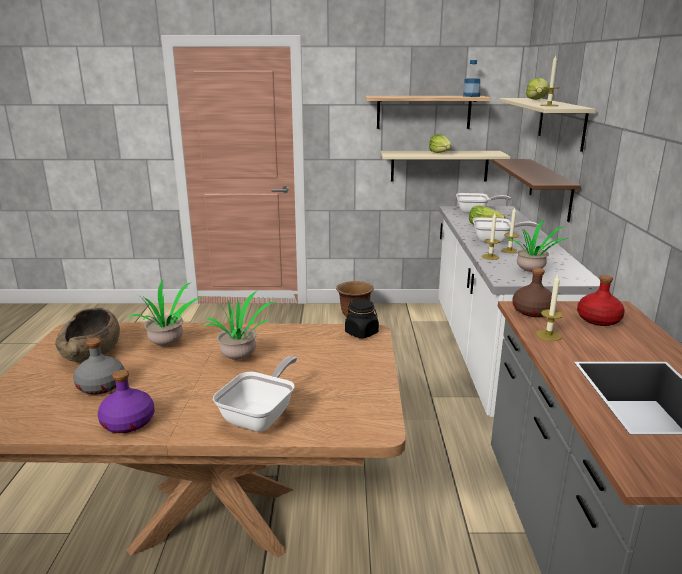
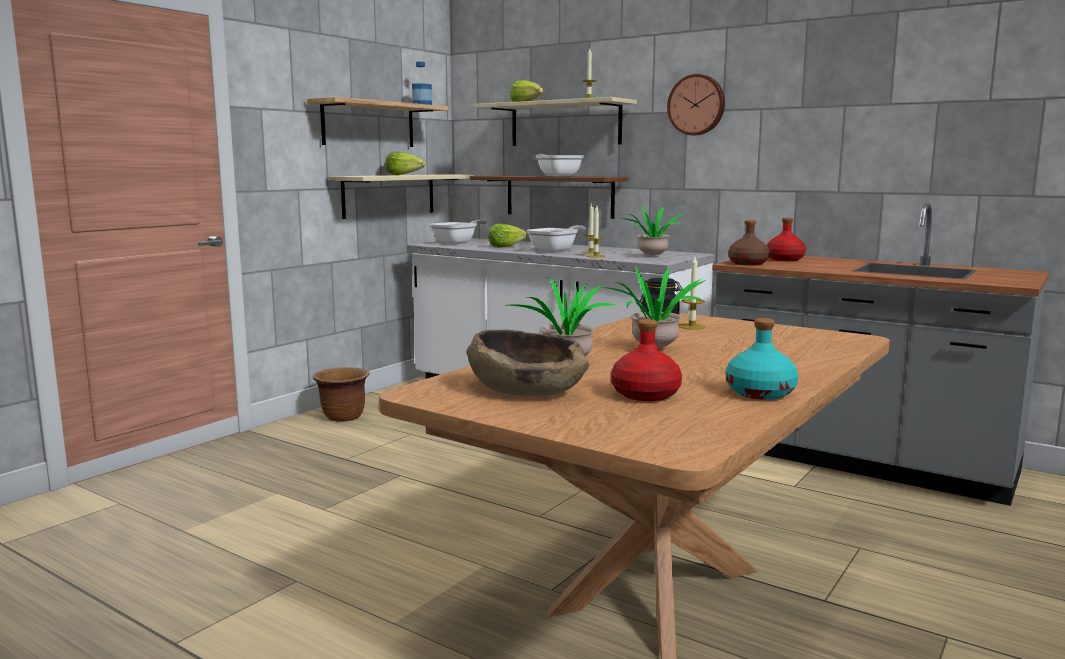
camera: 55 degrees left, 10 degrees down
grey bottle [73,338,125,395] -> red bottle [611,319,682,401]
purple bottle [98,370,155,433] -> turquoise bottle [726,318,798,400]
frying pan [213,356,297,432] -> frying pan moved to [533,154,584,176]
candle [536,275,563,341] -> candle moved to [679,257,706,329]
none -> wall clock [667,74,725,135]

